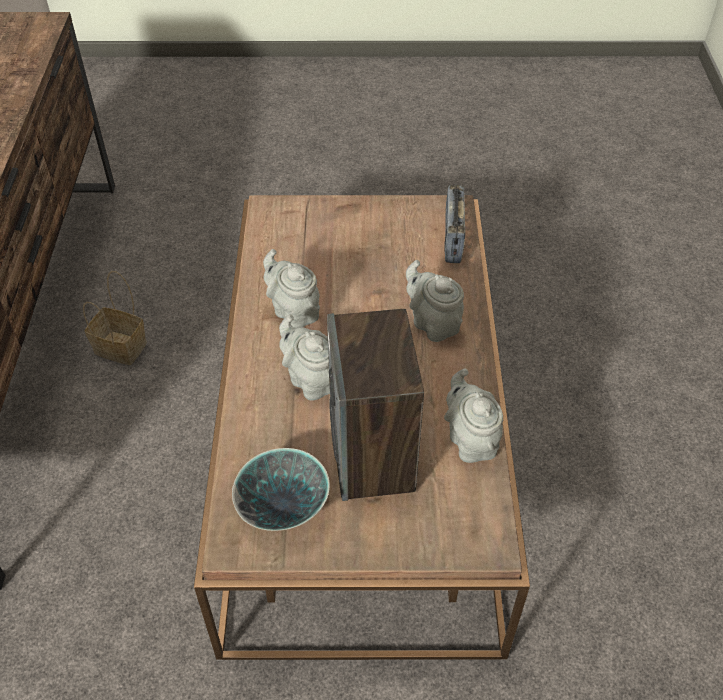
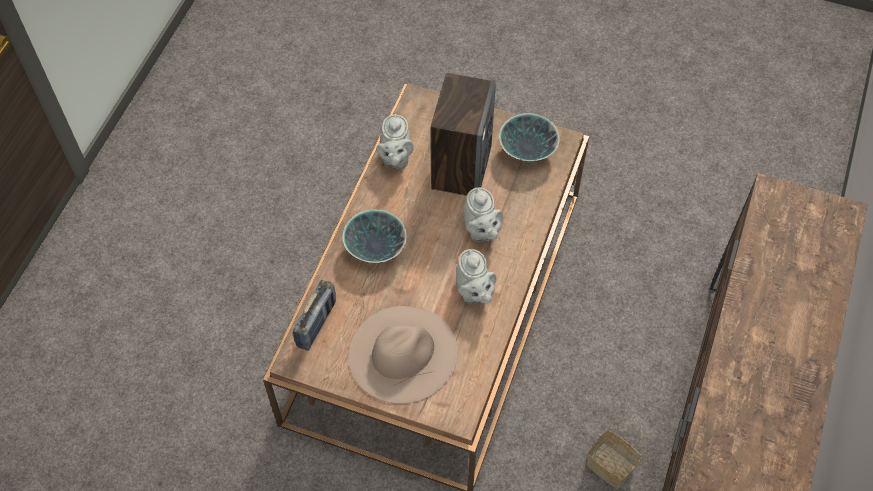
camera: 160 degrees left, 10 degrees up
grey teapot [406,260,464,342] -> bowl [343,209,407,263]
none -> beige hat [349,306,458,404]

